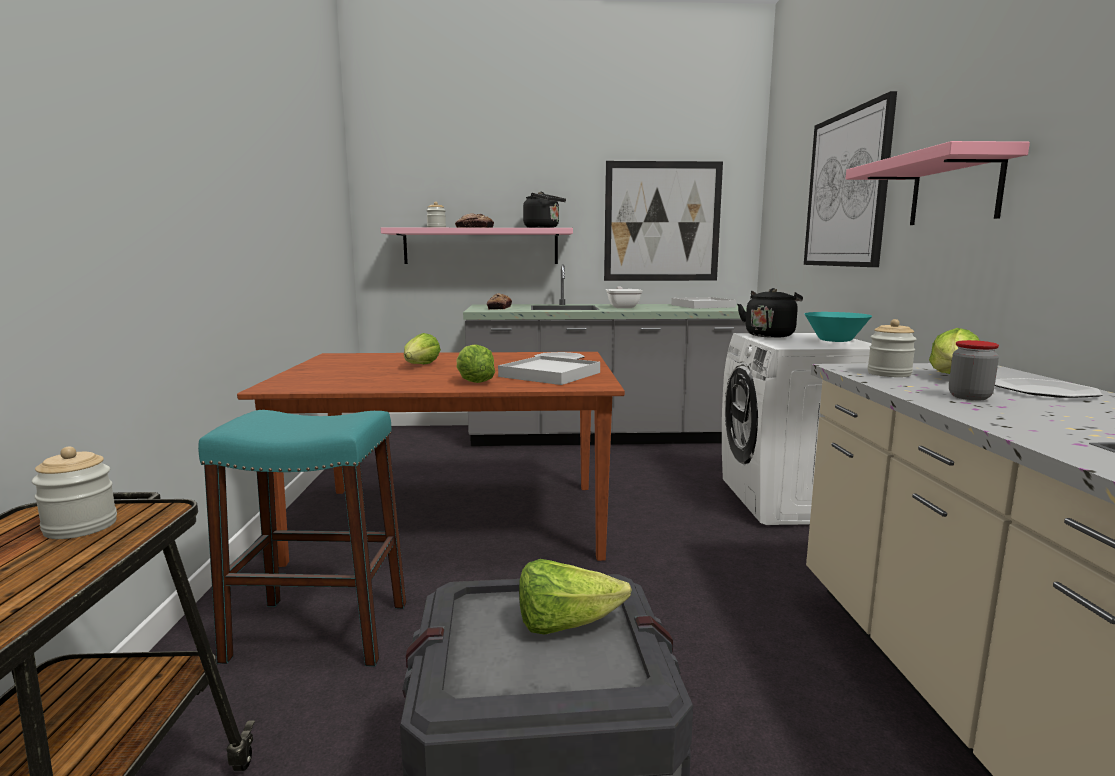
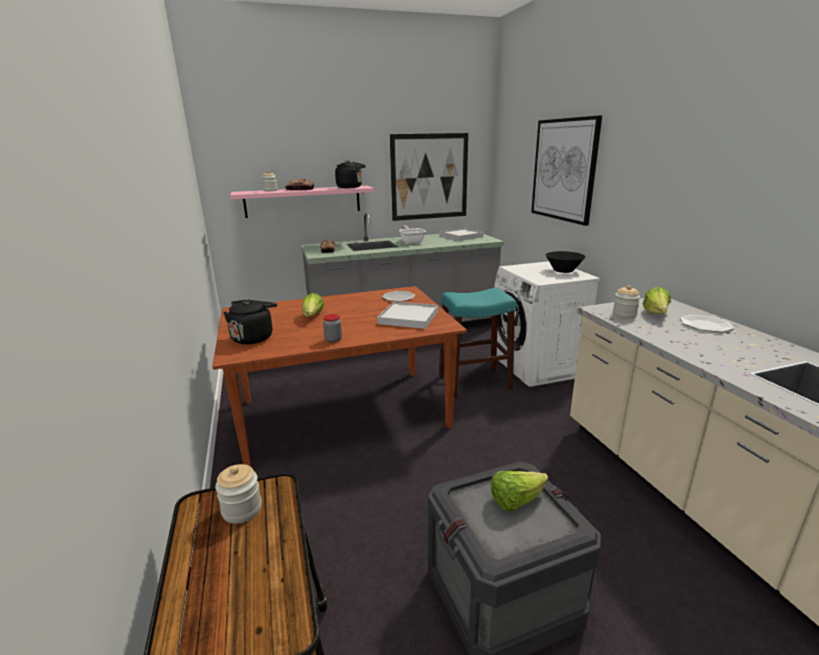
camera: 15 degrees left, 10 degrees up
turquoise stool [198,410,406,666] -> turquoise stool moved to [439,288,516,397]
lettuce [456,344,495,383] -> none
black kettle [737,288,803,338] -> black kettle moved to [223,300,277,344]
turquoise bowl [805,312,872,342] -> black bowl [546,251,586,273]
pink shelf [846,141,1030,225] -> none
jar [949,340,999,400] -> jar moved to [323,314,342,343]

